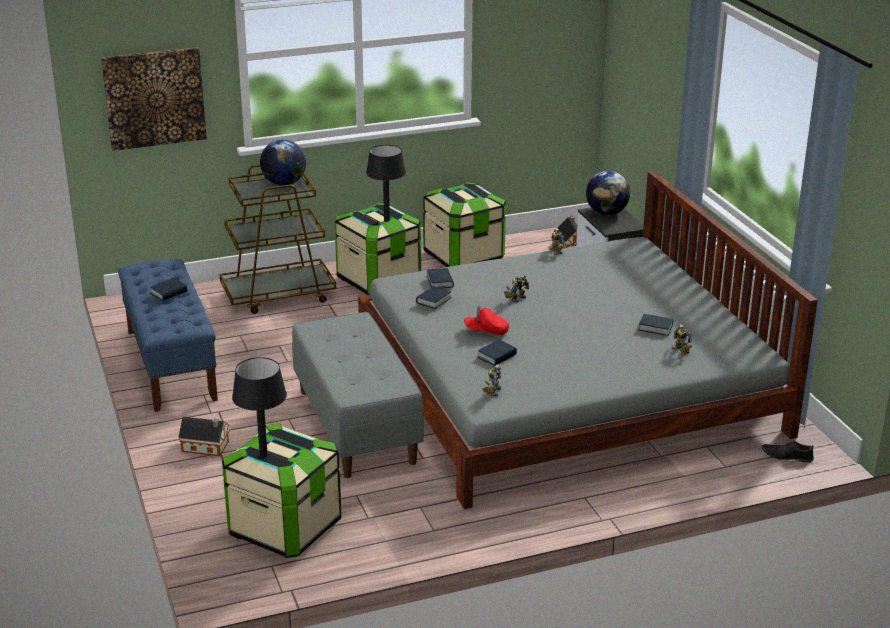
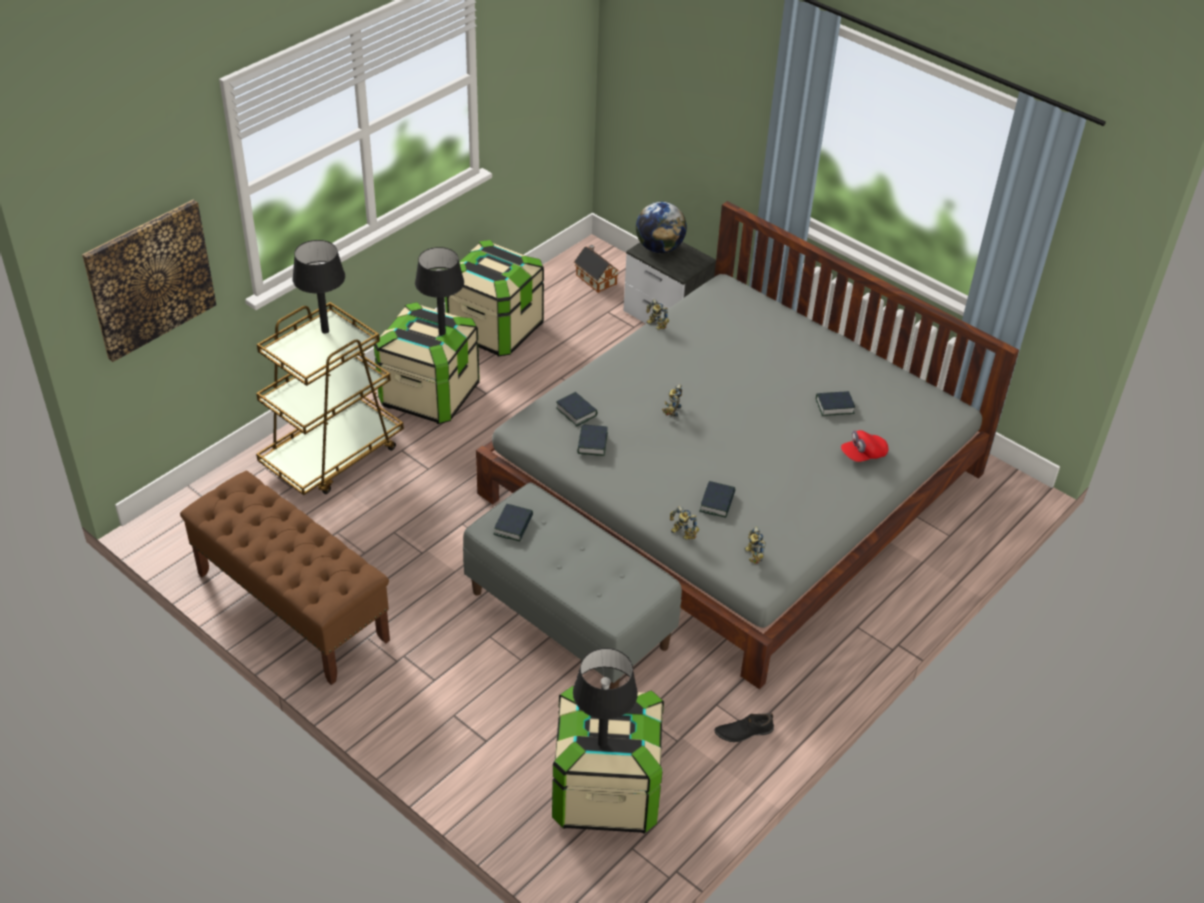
camera: 30 degrees left, 15 degrees up
blue bench [118,259,218,412] -> brown bench [180,471,390,685]
book [150,278,187,301] -> book moved to [493,504,533,542]
toy house [178,417,230,456] -> none
globe [260,139,306,186] -> black table lamp [292,240,345,334]
red cap [464,305,509,335] -> red cap moved to [841,430,888,462]
toy robot [672,324,692,355] -> toy robot moved to [670,506,699,540]
black shoe [762,441,814,463] -> black shoe moved to [714,713,774,742]

